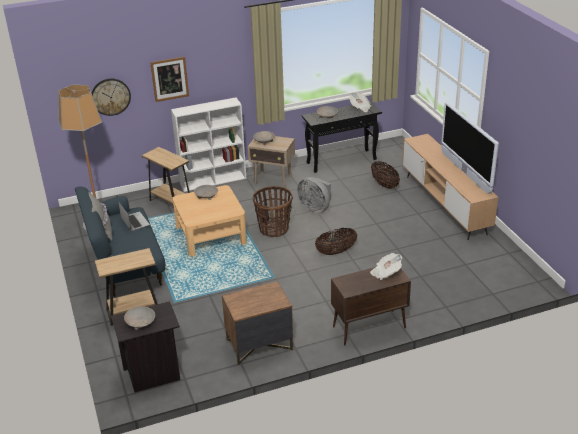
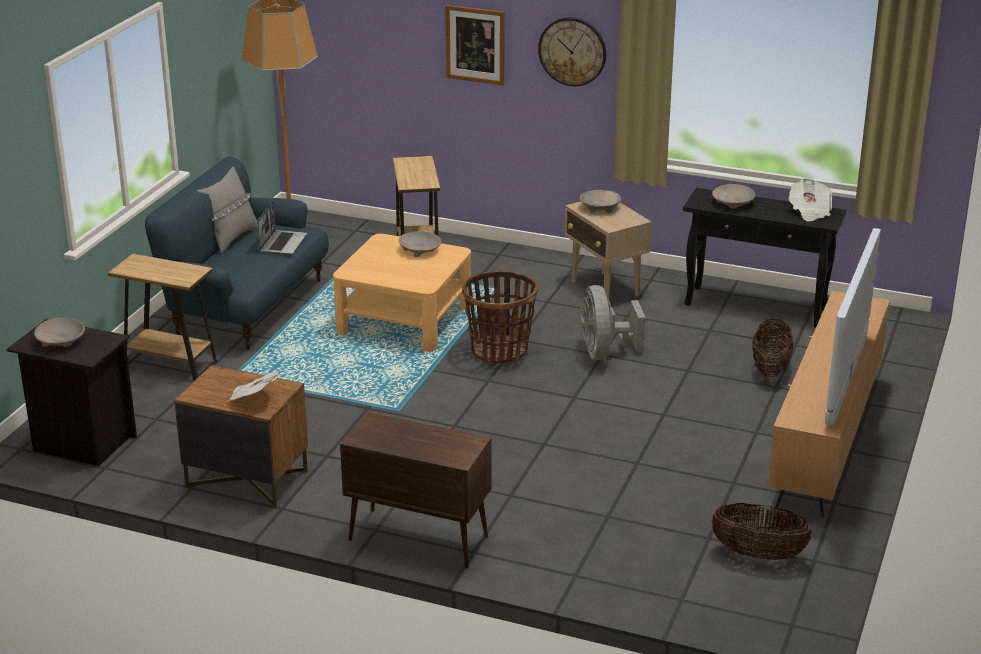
camera: 40 degrees right, 5 degrees down
wall clock [92,79,131,116] -> wall clock moved to [538,17,606,86]
white bookcase [171,97,247,192] -> none
basket [315,228,357,255] -> basket moved to [711,503,812,560]
newspaper [370,253,402,280] -> newspaper moved to [227,370,280,402]

